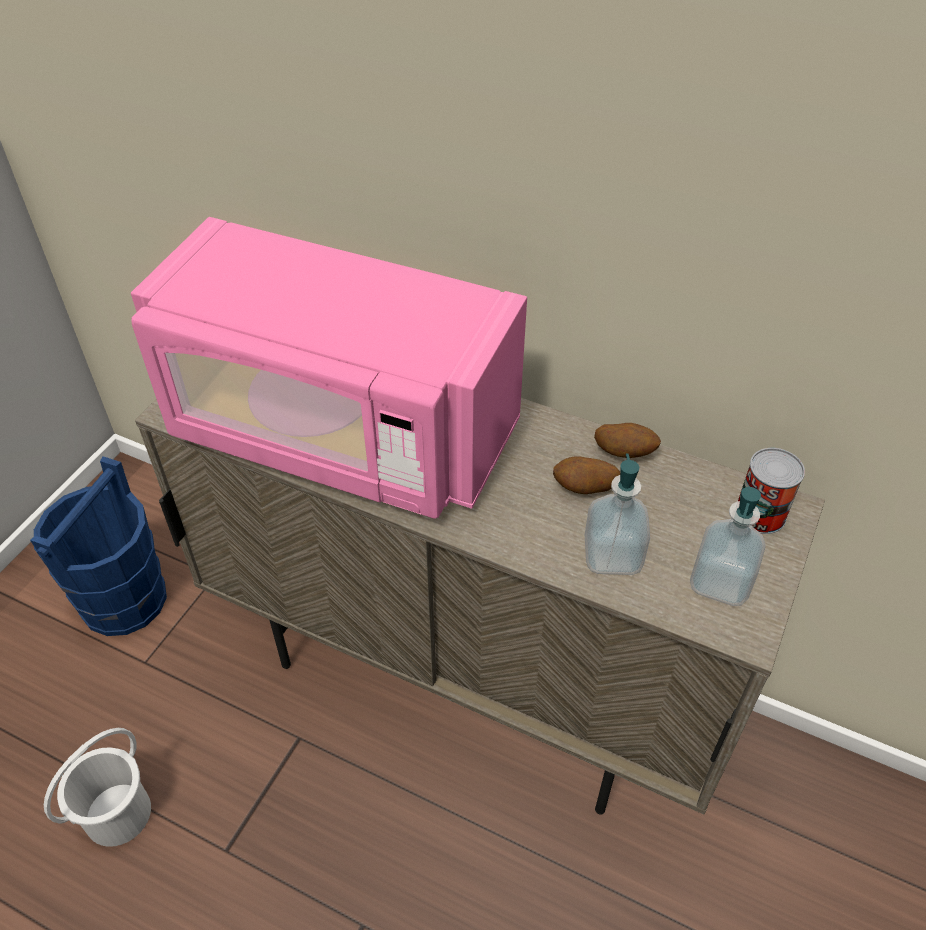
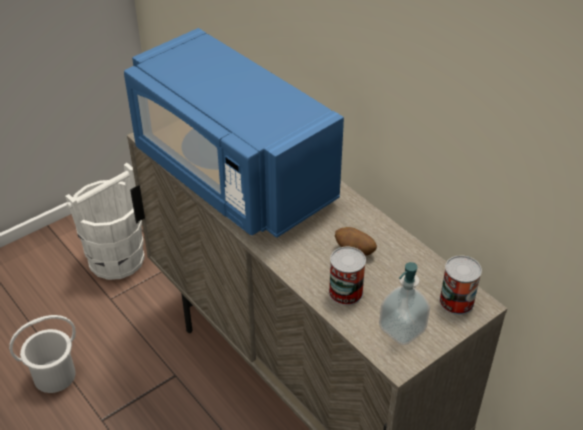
camera: 25 degrees right, 5 degrees down
blue bucket [30,456,167,636] -> white bucket [65,163,145,280]
pink microwave [131,217,527,518] -> blue microwave [124,28,344,238]
soap dispenser [585,454,650,575] -> can [329,246,366,305]
potato [594,423,661,458] -> none

